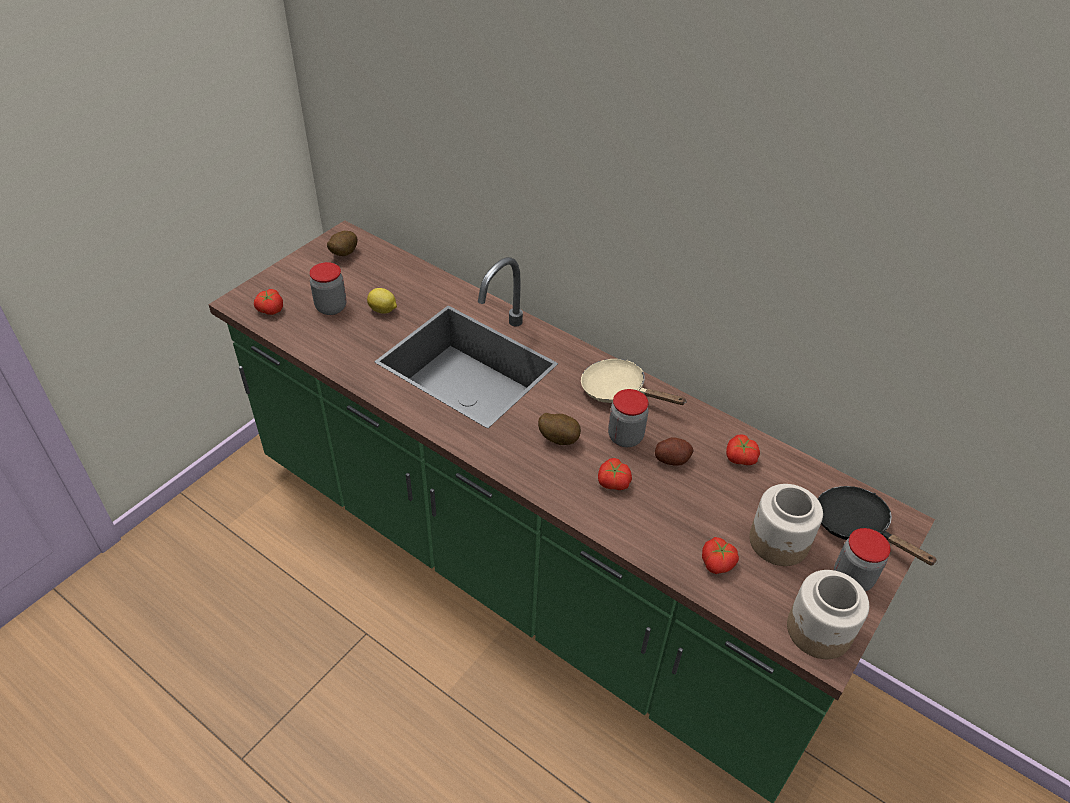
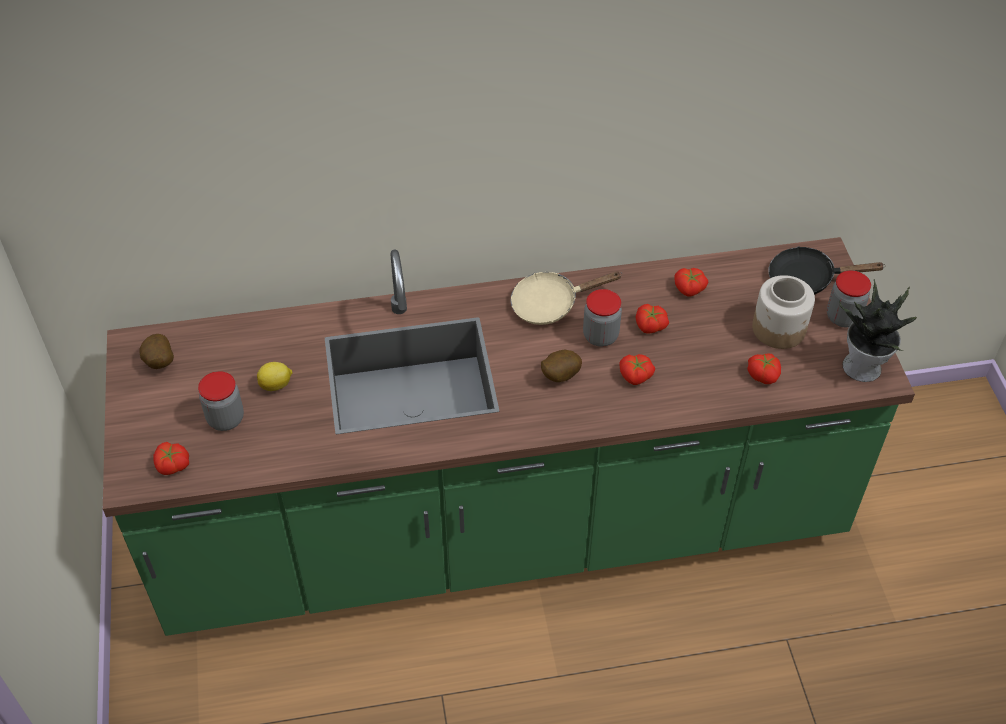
camera: 45 degrees left, 5 degrees up
potato [655,437,694,465] -> tomato [635,304,669,334]
jar [787,570,869,659] -> potted plant [839,279,917,382]

